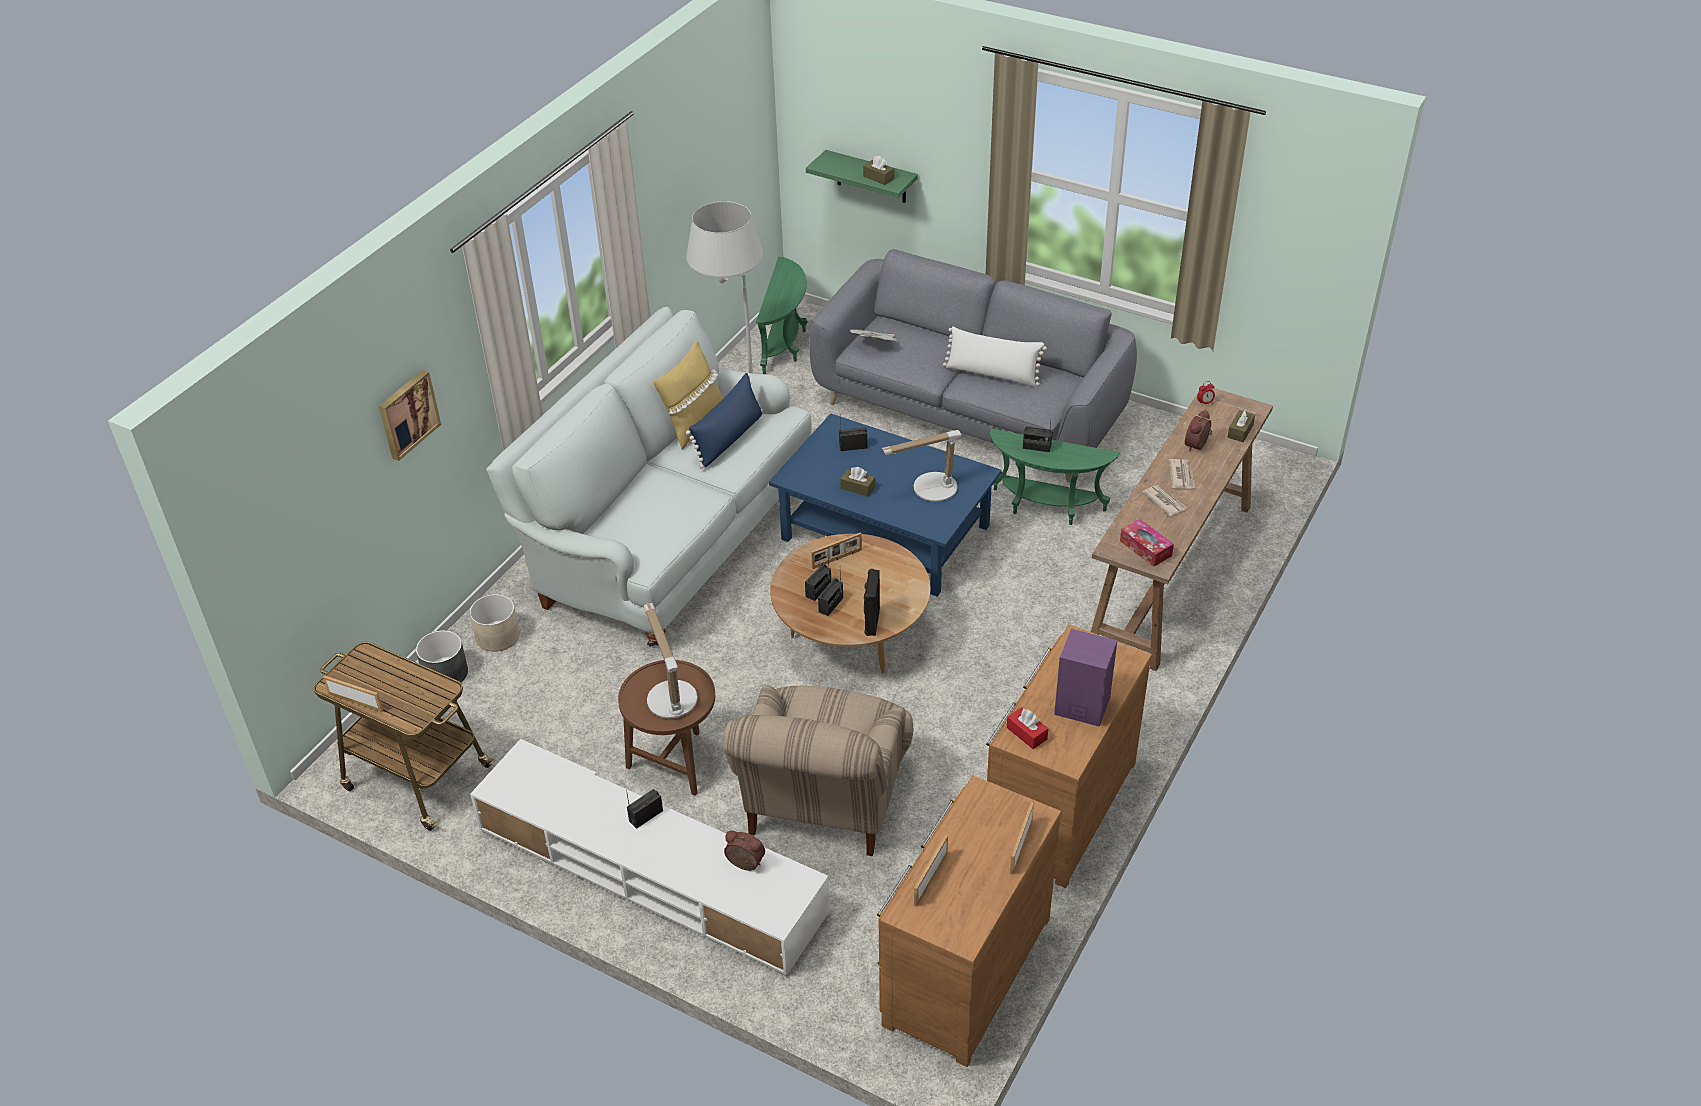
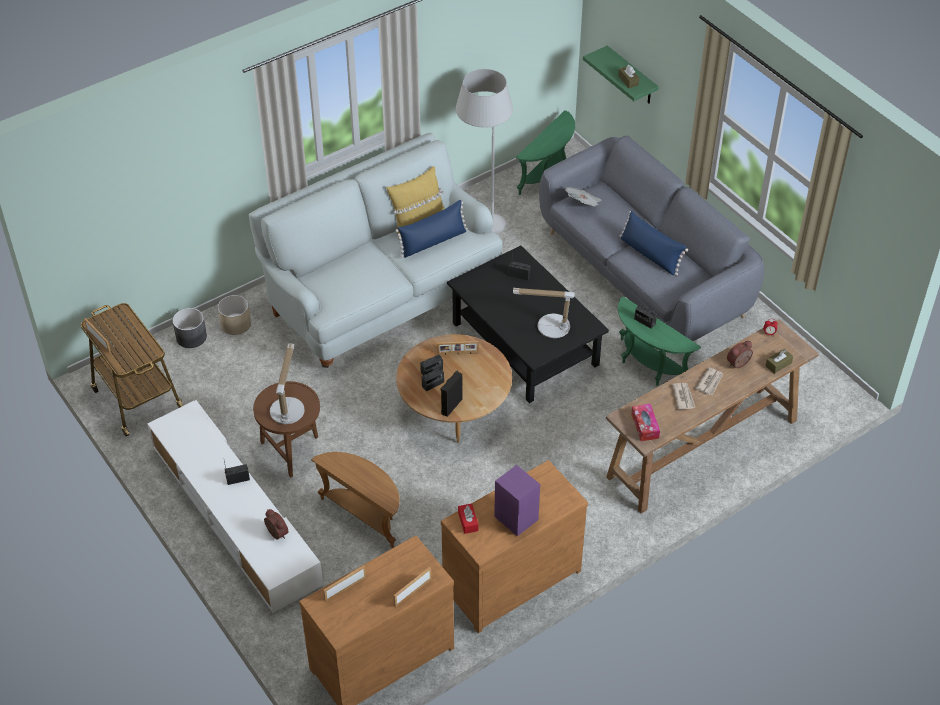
camera: 25 degrees right, 5 degrees up
picture [379,370,441,461] -> none
beige armchair [723,685,913,856] -> brown side table [311,452,400,548]
blue coffee table [769,413,1002,597] -> black coffee table [447,246,609,403]
brown tissue box [840,467,875,497] -> none
white pillow [943,326,1047,387] -> blue pillow [620,211,688,276]

